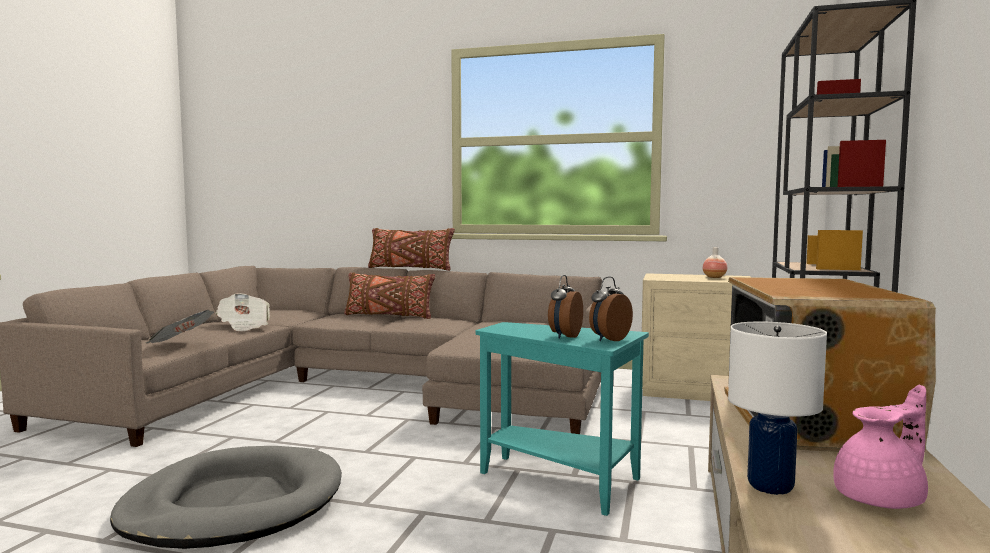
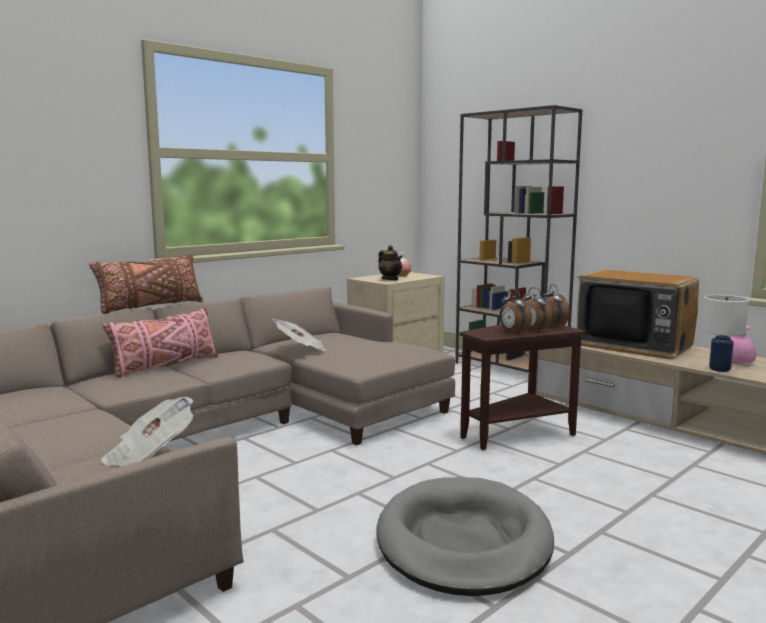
camera: 60 degrees left, 5 degrees up
newspaper [216,293,270,331] -> newspaper moved to [272,319,326,351]
brown pillow [344,272,435,319] -> pink pillow [102,308,218,377]
turquoise side table [476,322,649,516] -> brown side table [460,324,586,450]
none -> teapot [379,245,402,280]
none -> alarm clock [499,289,532,334]

